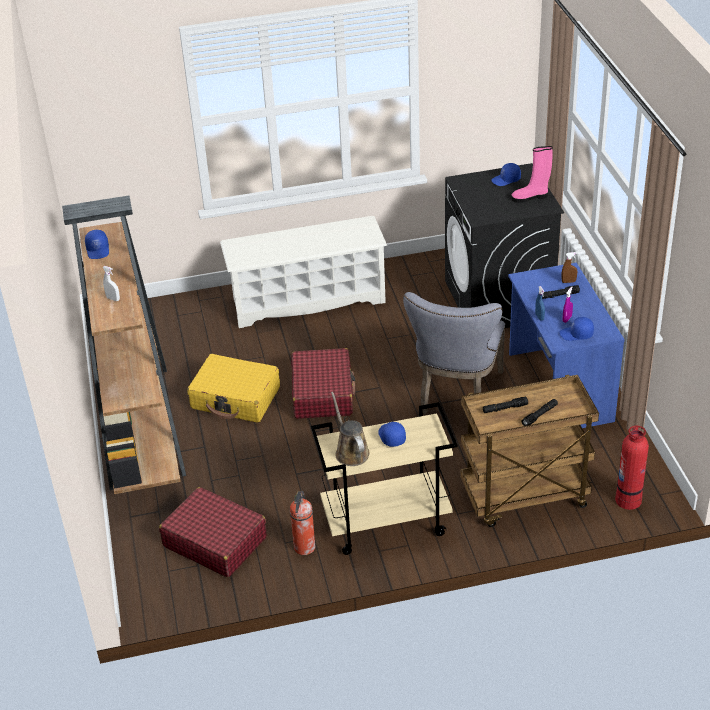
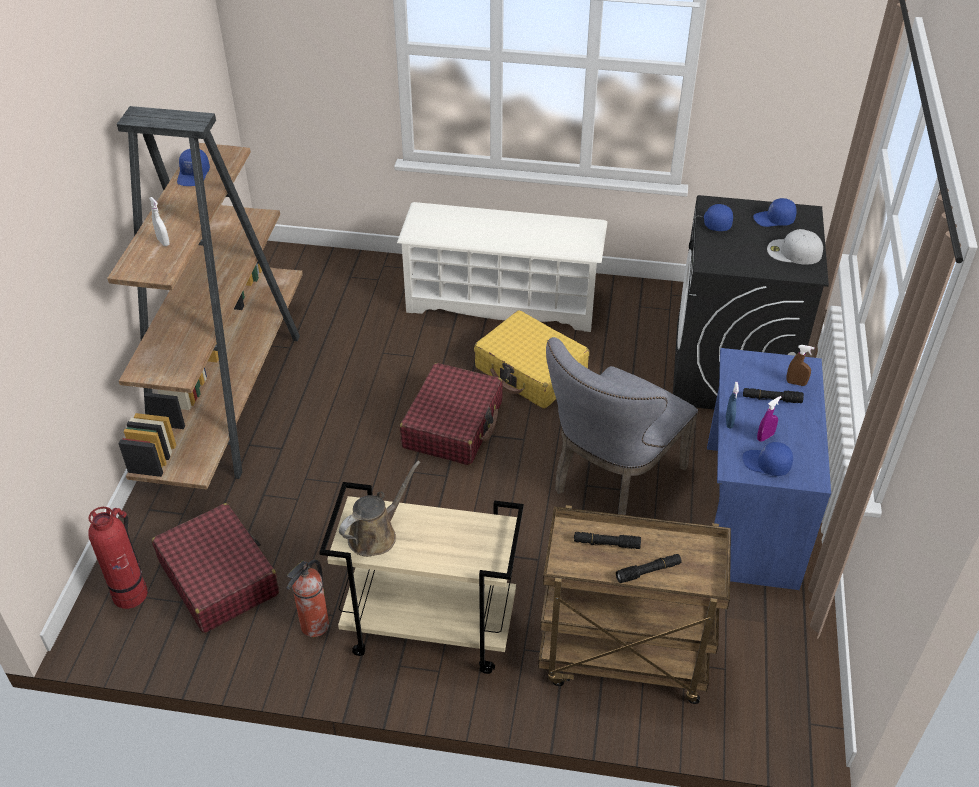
camera: 20 degrees right, 5 degrees up
yellow suitcase [187,354,280,423] -> yellow suitcase moved to [474,310,589,409]
brown watering can [331,392,370,466] -> brown watering can turned 45 degrees clockwise [339,461,421,557]
blue cap [378,422,406,447] -> blue cap moved to [704,204,733,231]
pink boot [511,146,553,203] -> white cap [767,229,823,265]
fire extinguisher [615,426,649,510] -> fire extinguisher moved to [88,507,148,609]

